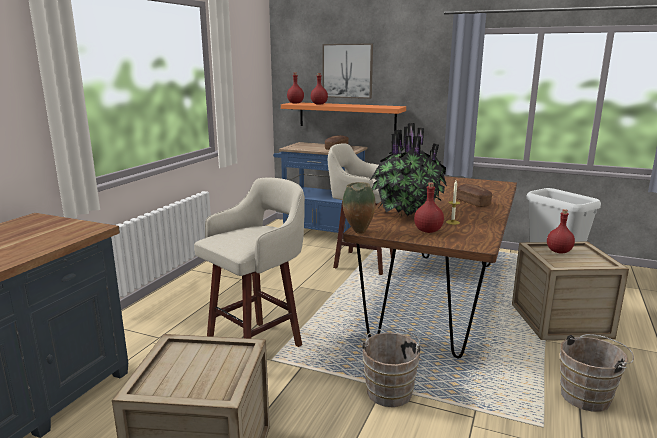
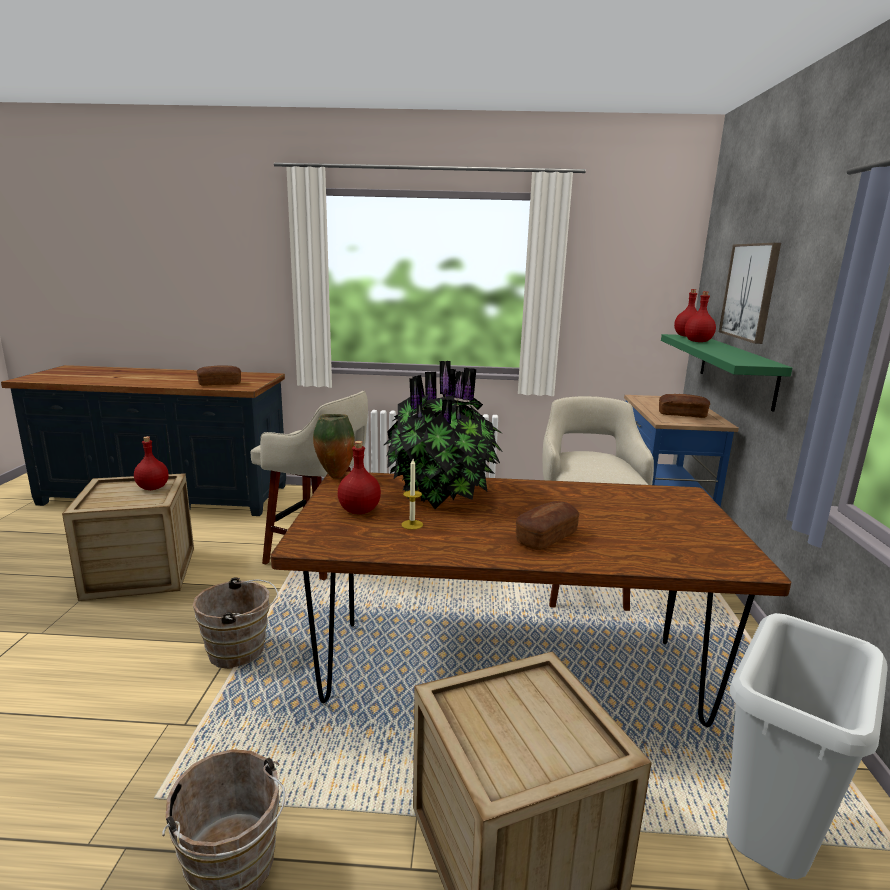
camera: 70 degrees right, 0 degrees up
orange shelf [281,103,406,130] -> green shelf [661,334,792,412]
red bottle [547,209,575,254] -> red bottle moved to [134,436,169,490]
none -> bread [197,365,241,386]

